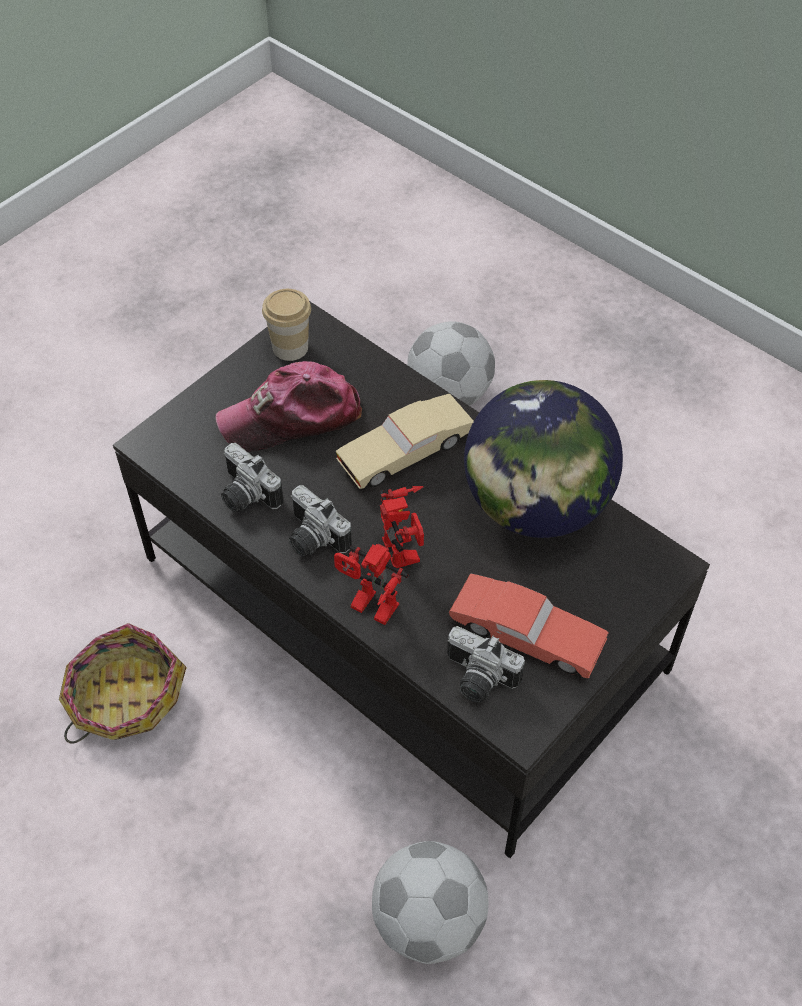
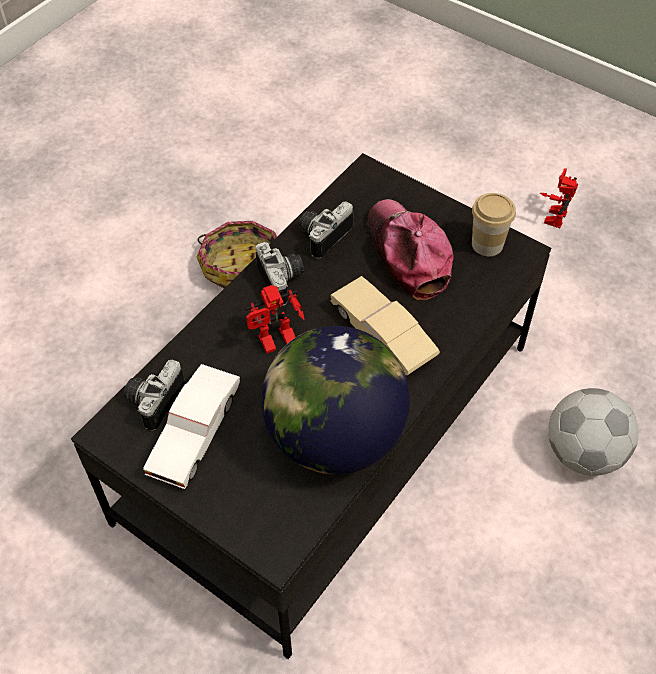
camera: 85 degrees right, 0 degrees up
camera [289,485,352,557] -> camera turned 120 degrees clockwise [256,242,304,307]
toy robot [334,543,409,625] -> toy robot moved to [540,168,578,228]
football [372,841,488,964] -> none
red toy car [449,574,609,678] -> white toy car [143,364,240,489]

